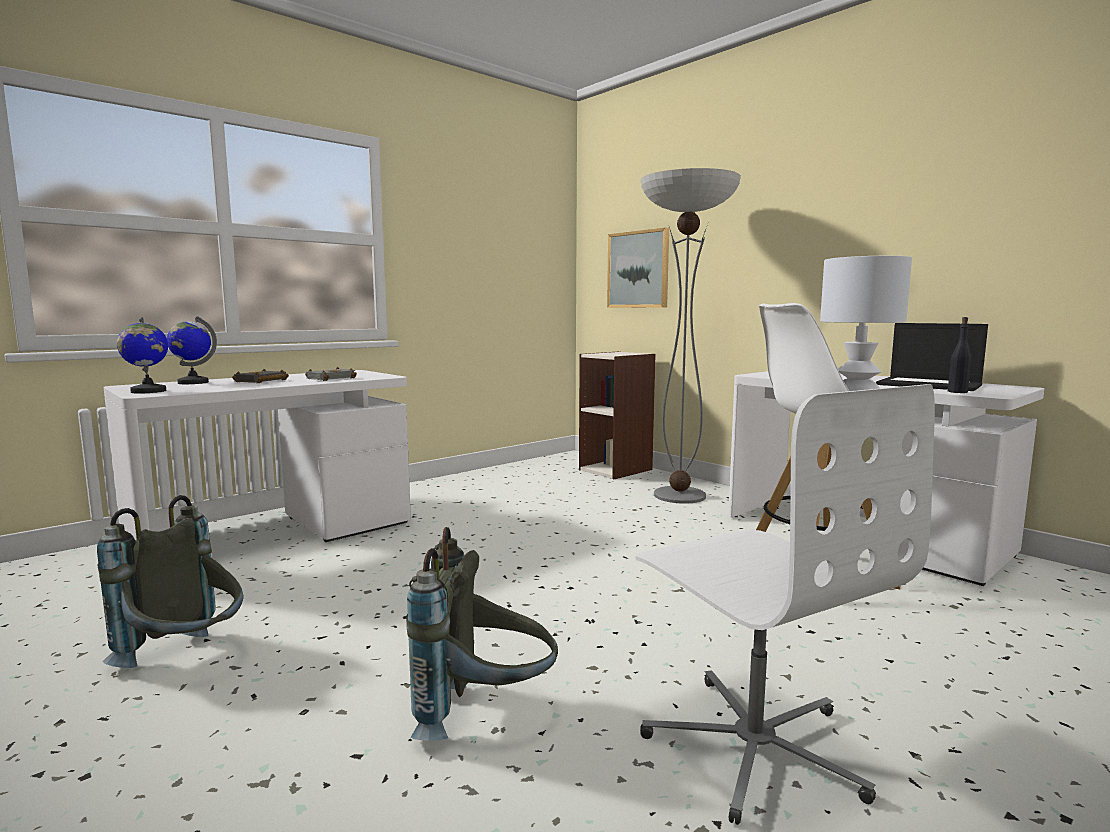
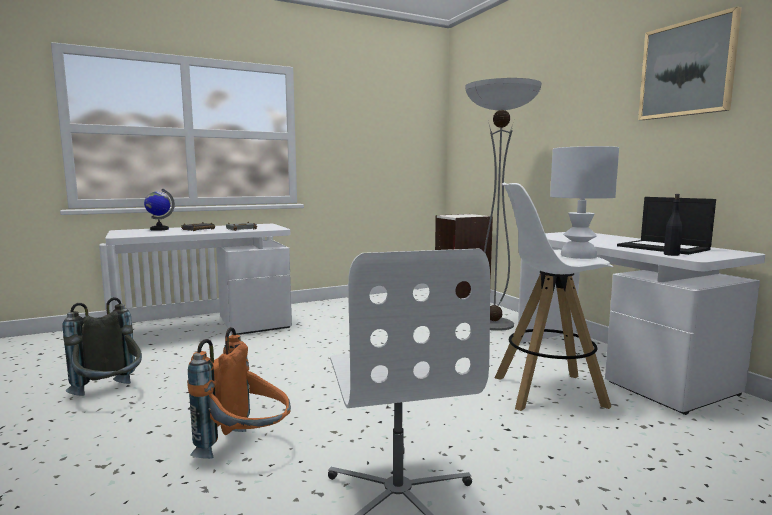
camera: 15 degrees right, 0 degrees up
globe [117,317,168,393] -> none
grey backpack [406,527,558,741] -> orange backpack [187,327,291,459]
picture [607,227,669,308] -> picture moved to [638,6,742,120]

